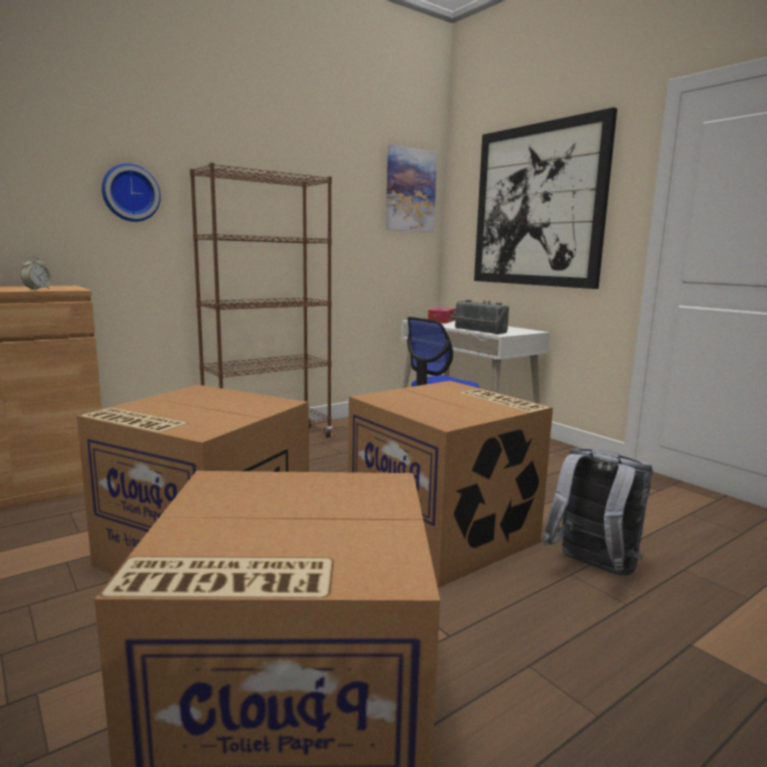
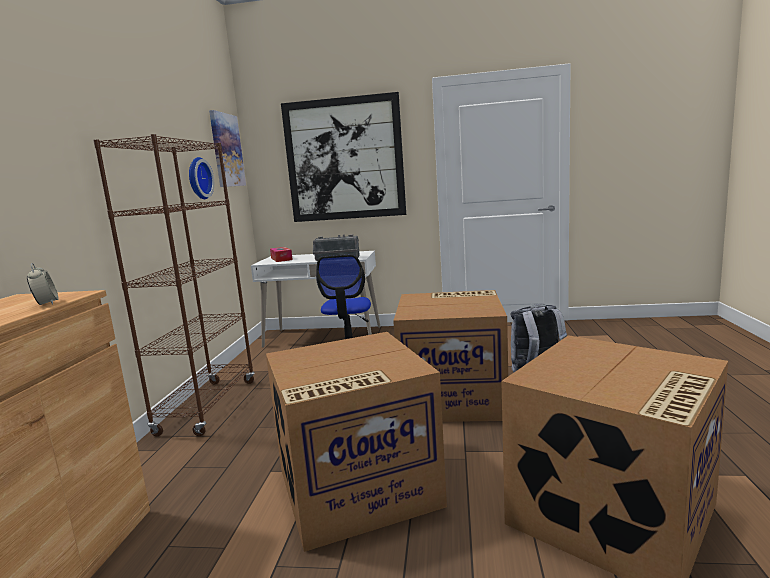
camera: 45 degrees left, 0 degrees up
wall clock [102,164,161,222] -> wall clock moved to [189,157,214,199]

